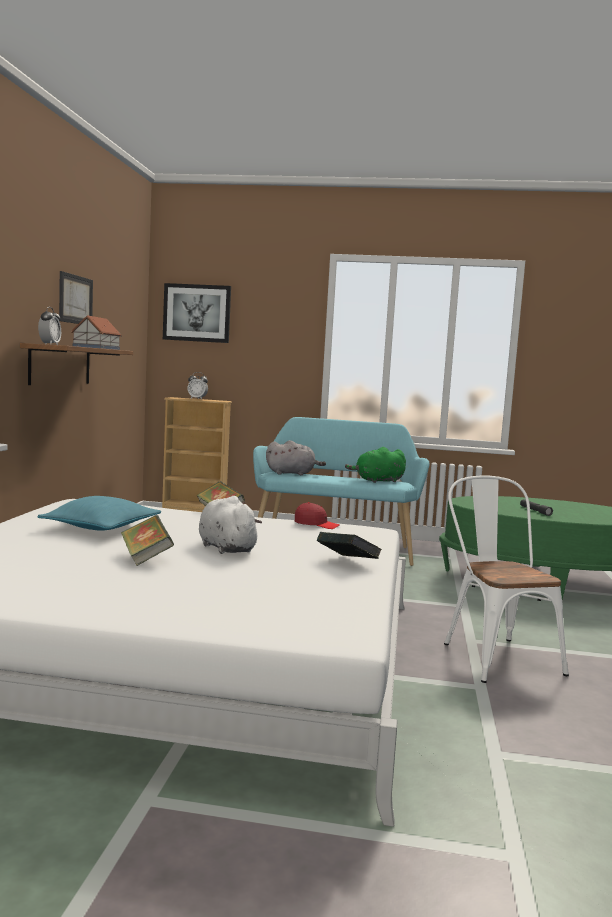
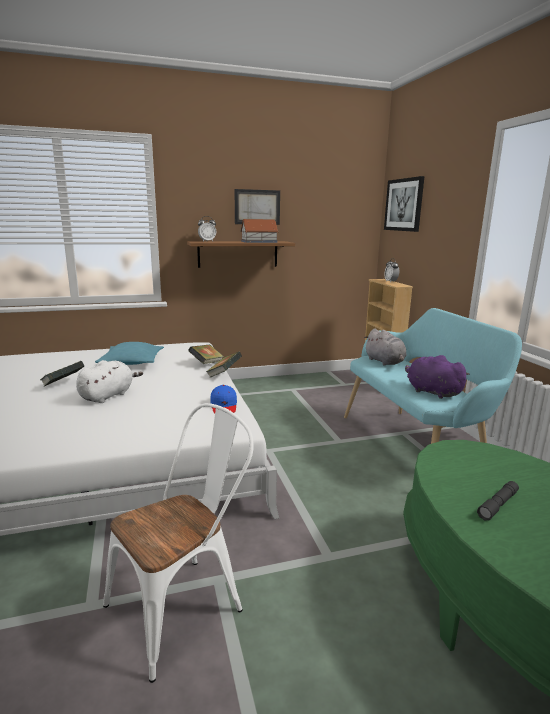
camera: 65 degrees right, 10 degrees up
red cap [295,502,340,529] -> blue cap [210,385,237,413]
book [317,532,382,559] -> book moved to [188,345,224,364]
green plush toy [345,447,406,483] -> purple plush toy [405,355,470,399]

